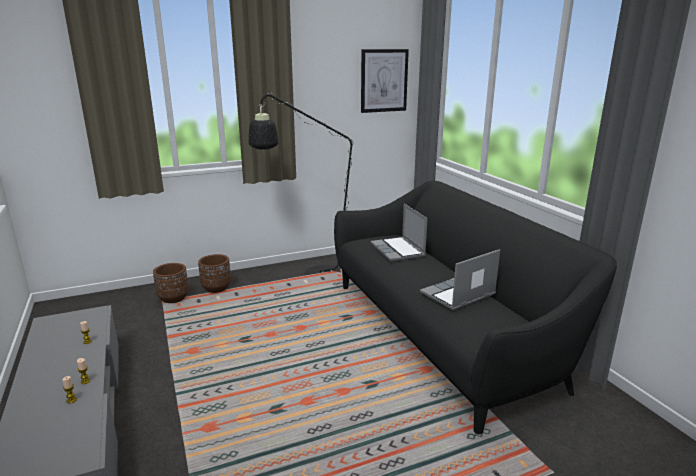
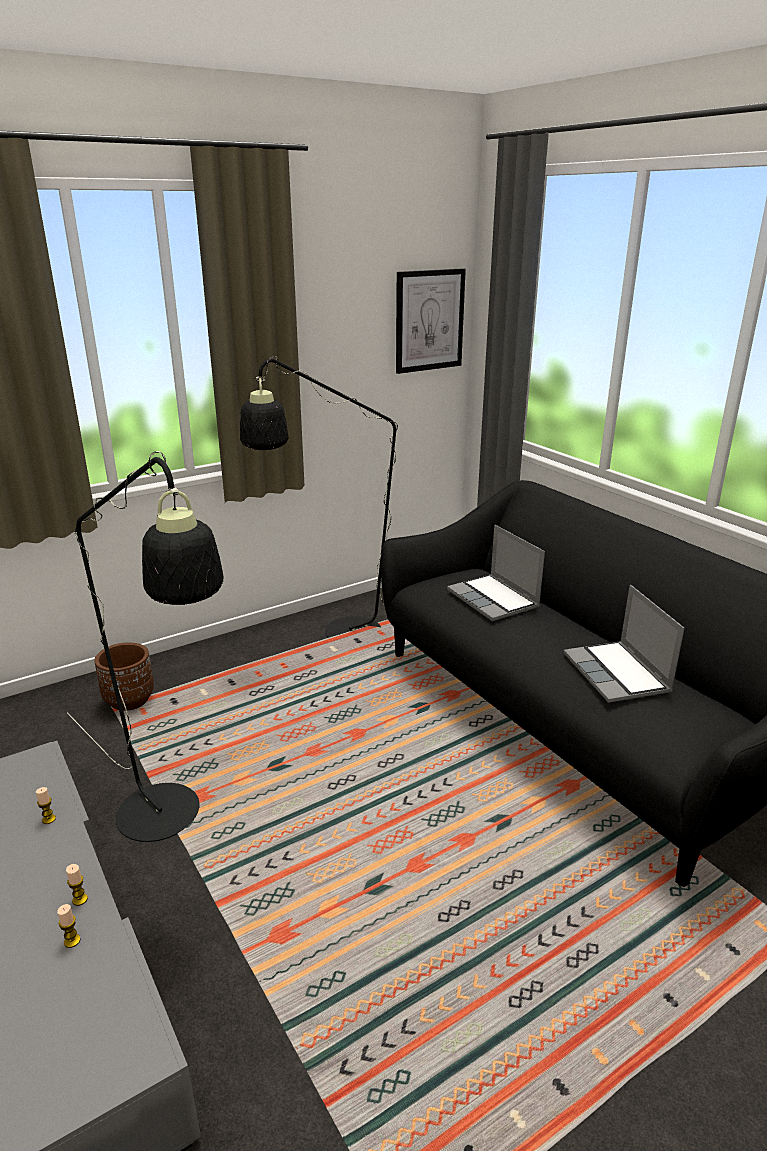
camera: 10 degrees left, 5 degrees up
brown planter [198,254,231,293] -> none
laptop [420,249,500,311] -> laptop turned 60 degrees counterclockwise [564,585,684,703]
none -> black floor lamp [67,451,224,842]

